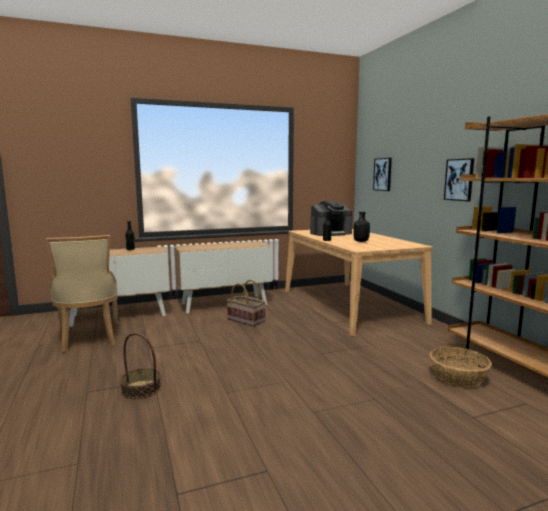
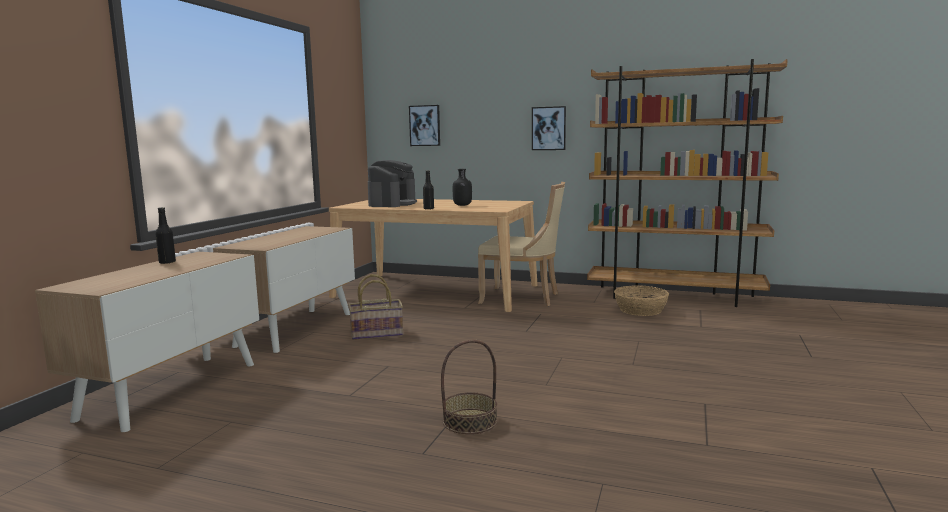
camera: 50 degrees left, 0 degrees up
beige chair [46,235,119,352] -> beige chair moved to [478,181,565,306]

